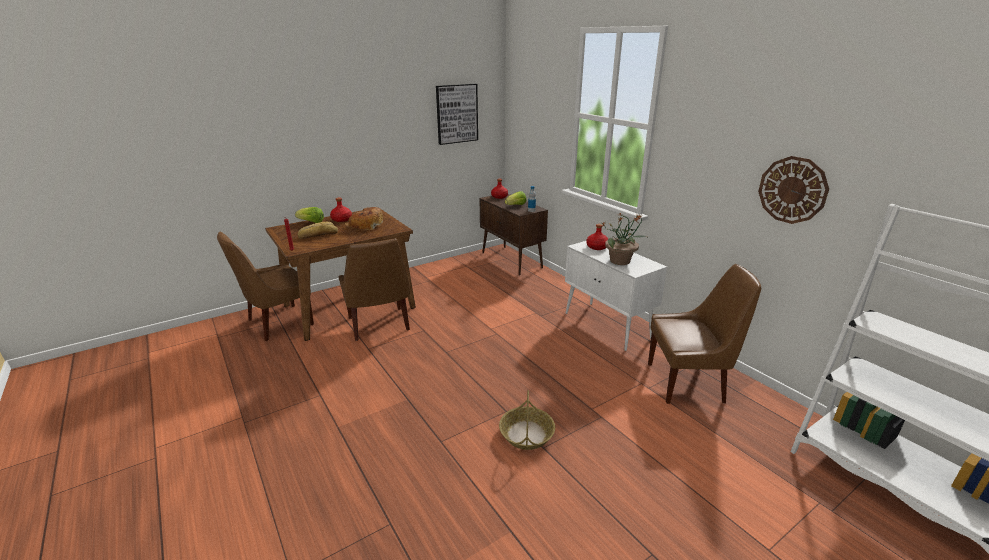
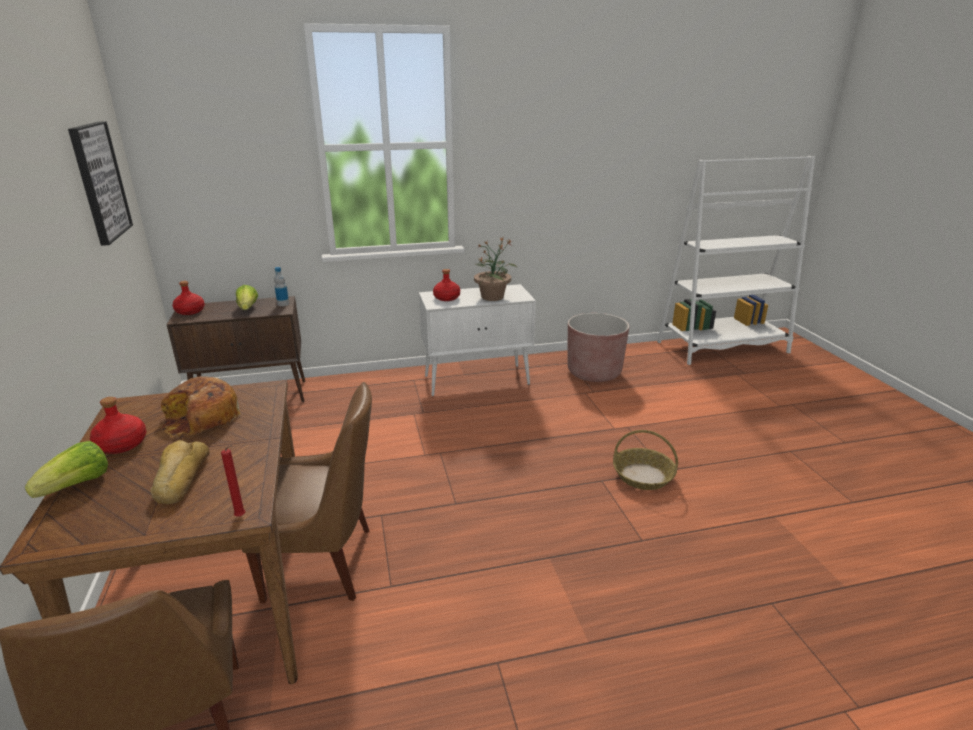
camera: 70 degrees left, 0 degrees up
brown chair [648,264,761,404] -> brown planter [567,313,629,382]
wall clock [758,156,829,224] -> none

